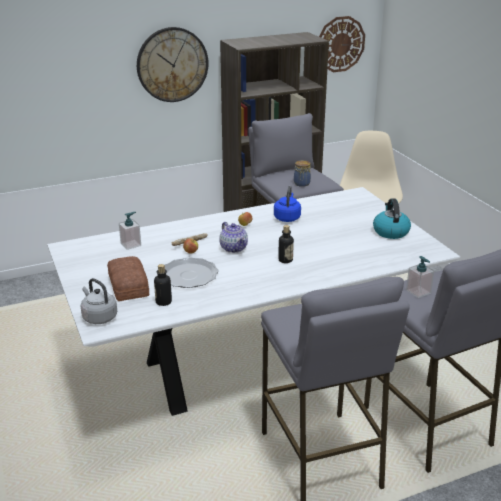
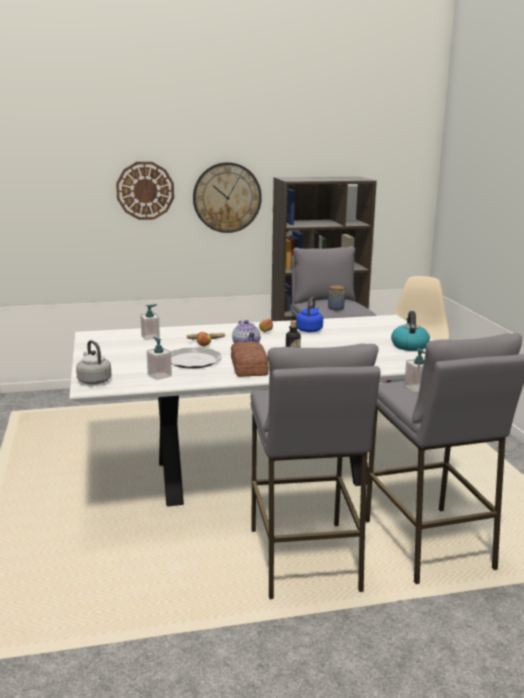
camera: 10 degrees right, 10 degrees down
bread [107,256,149,301] -> bread moved to [231,342,269,377]
bottle [154,264,172,306] -> soap dispenser [147,337,172,380]
wall clock [319,16,365,72] -> wall clock moved to [116,162,174,220]

